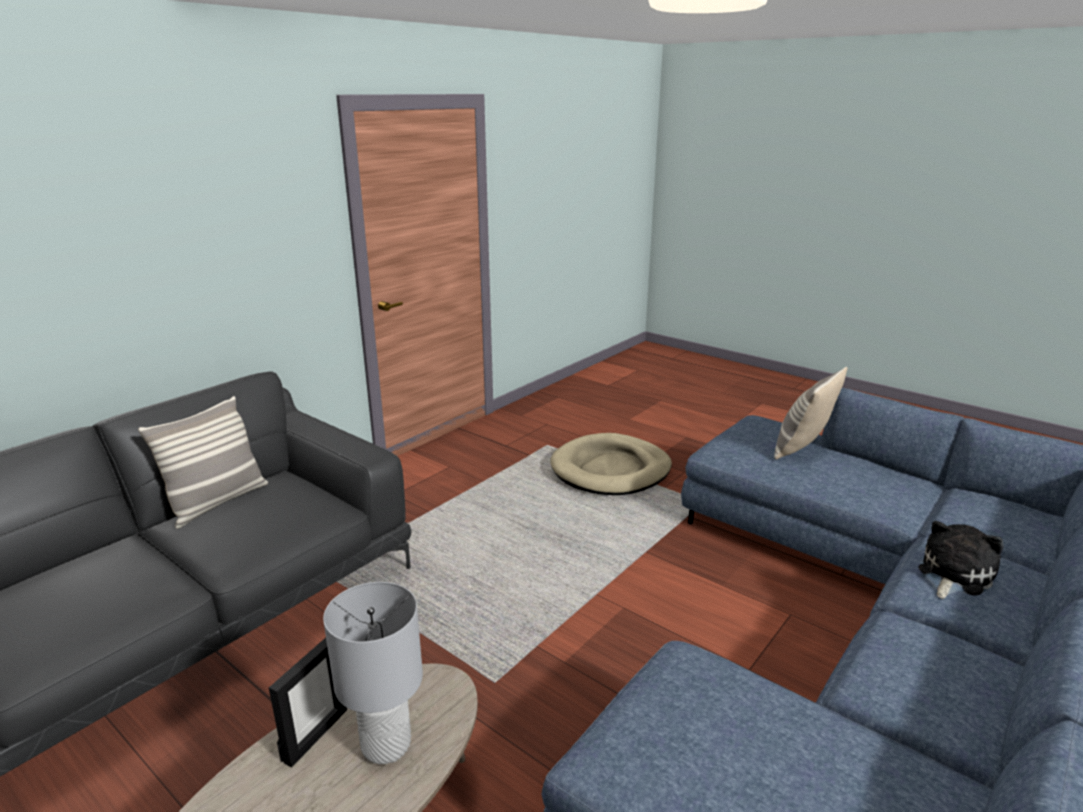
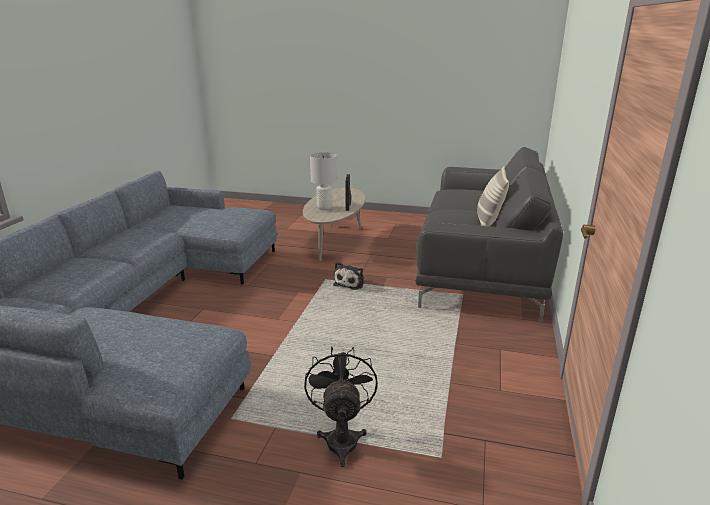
camera: 155 degrees right, 0 degrees up
beige dog bed [550,433,672,495] -> black fan [304,346,378,467]
pillow [774,367,847,459] -> none
plush toy [918,521,1004,599] -> plush toy moved to [333,262,365,290]

